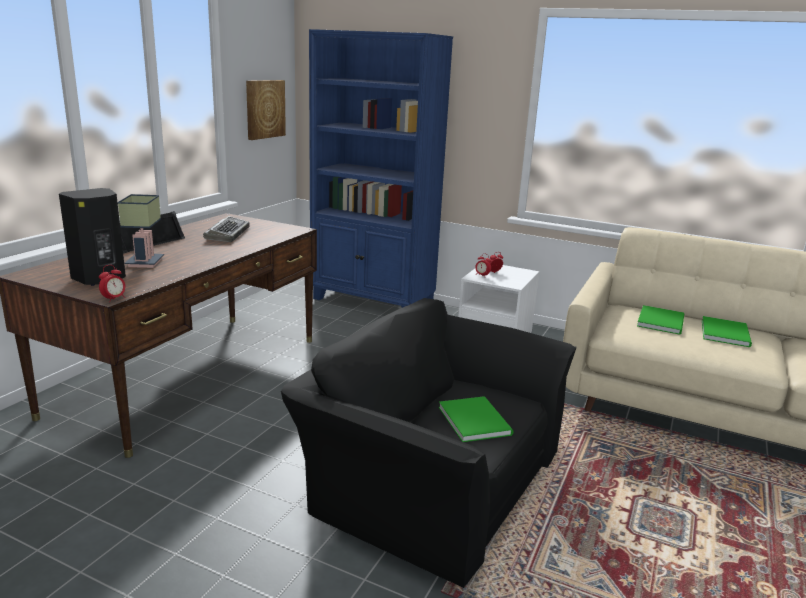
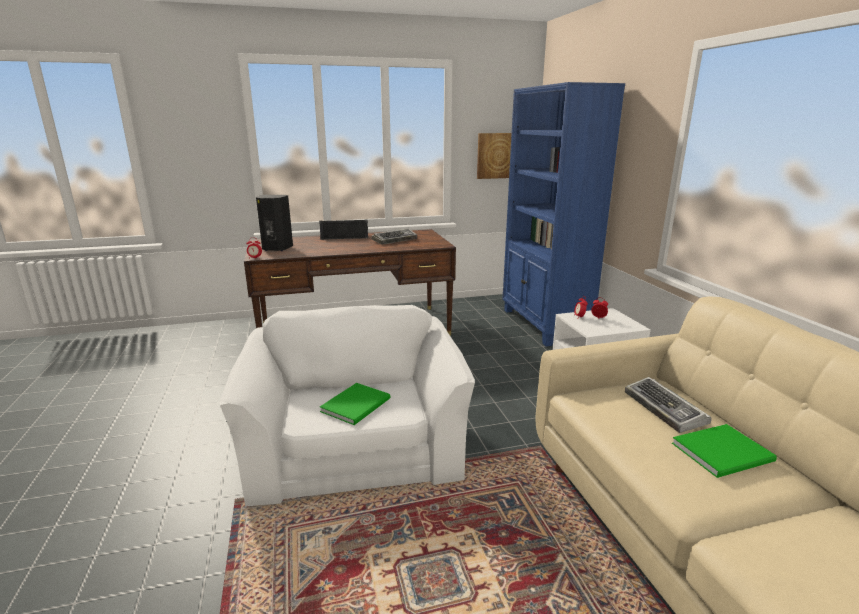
camera: 50 degrees right, 0 degrees up
table lamp [118,194,164,268] -> none
black armchair [281,298,577,588] -> white armchair [220,305,475,507]
green book [637,305,684,335] -> keyboard [625,377,711,433]

